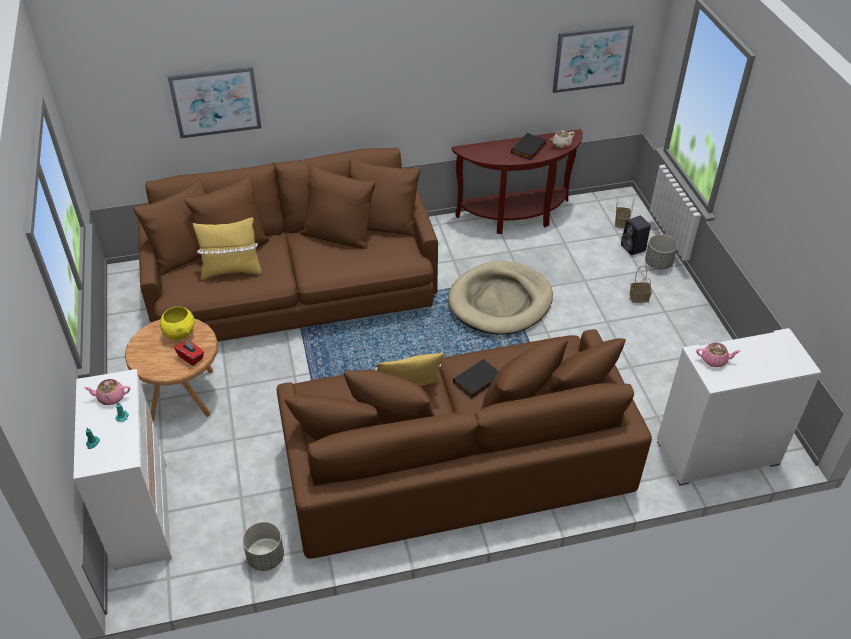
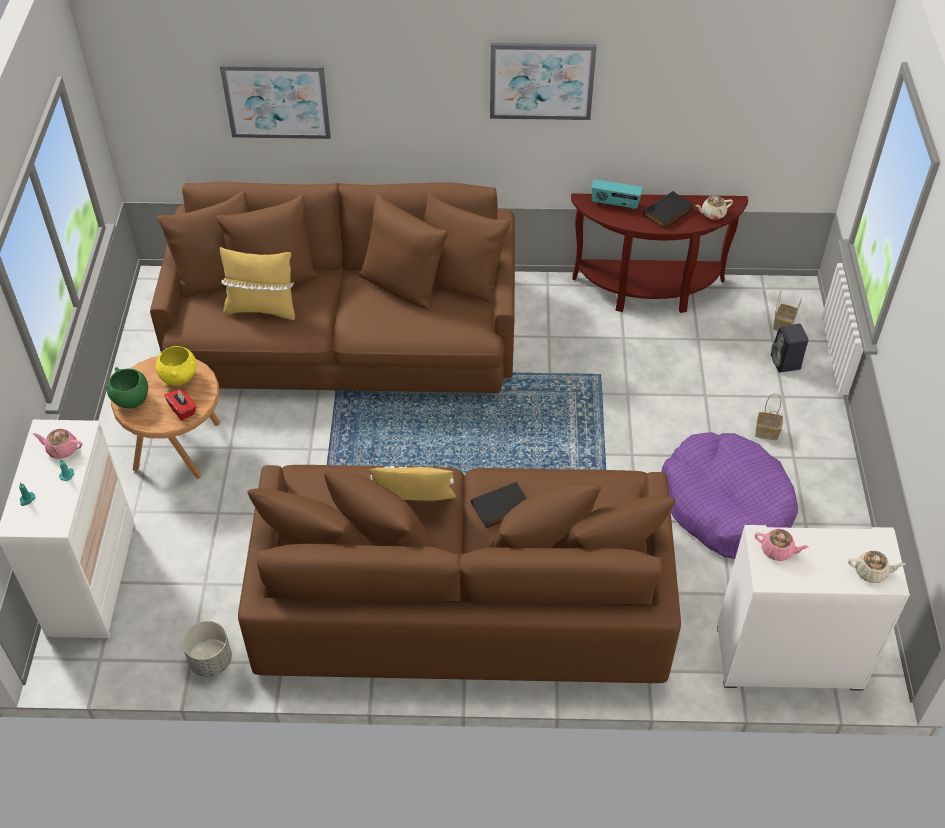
camera: 15 degrees right, 5 degrees up
beige dog bed [448,261,553,335] -> none
picture [552,24,634,93] -> picture moved to [490,43,597,120]
grey planter [645,234,678,270] -> none
none -> green bowl [105,367,148,408]
none -> radio [591,179,643,210]
none -> purple dog bed [662,432,798,559]
none -> beige teapot [848,550,905,583]

